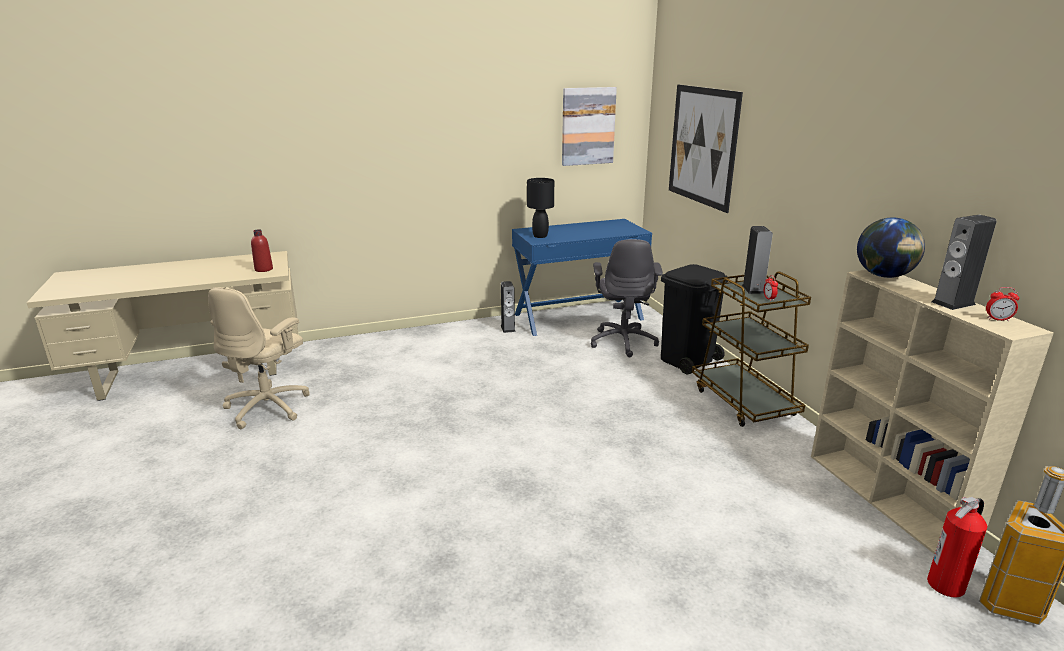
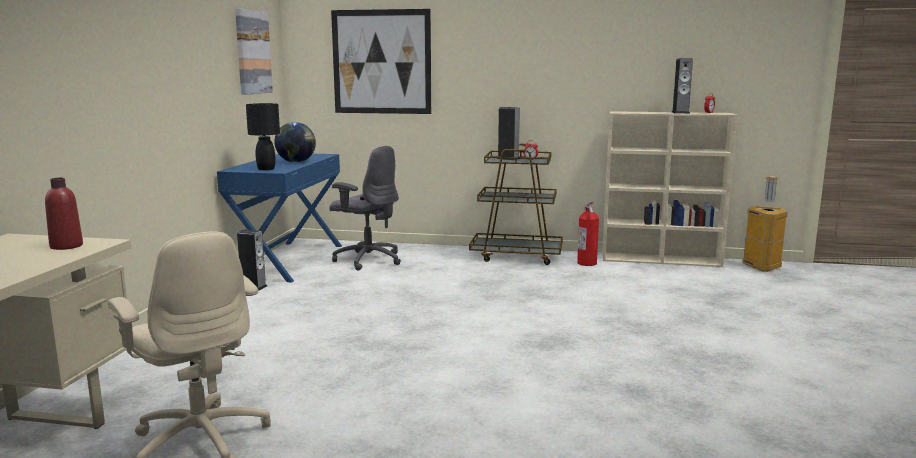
camera: 60 degrees left, 10 degrees down
black trash can [661,264,728,375] -> none
globe [857,217,925,278] -> globe moved to [274,122,316,162]
fire extinguisher [927,497,987,598] -> fire extinguisher moved to [577,202,599,266]

